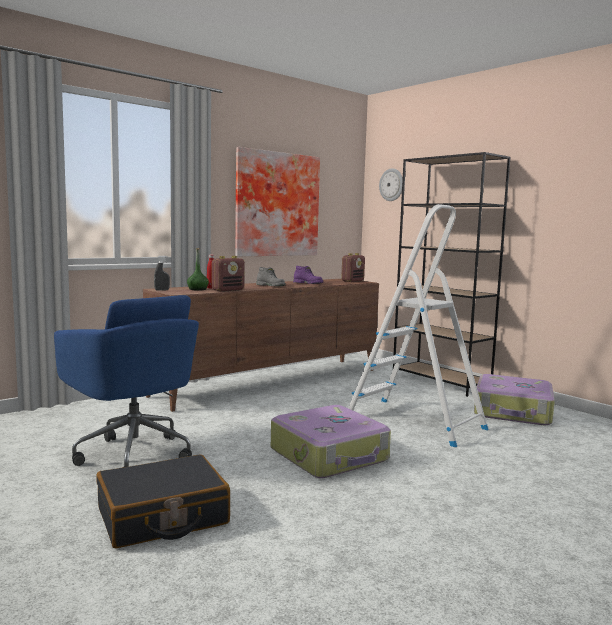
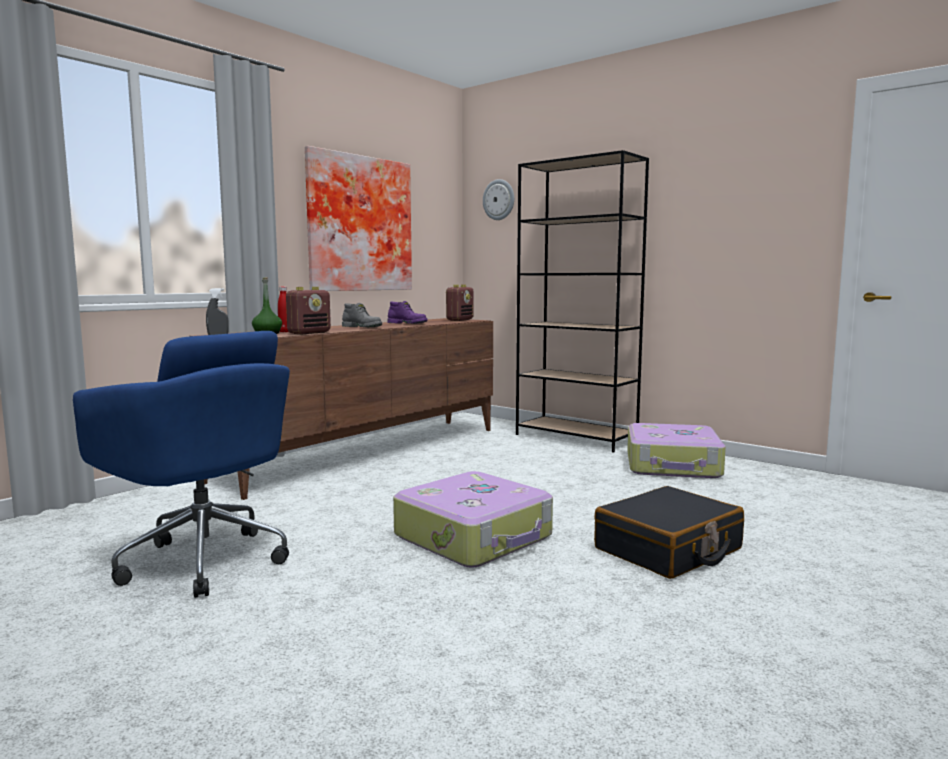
camera: 10 degrees left, 0 degrees up
black suitcase [97,455,230,548] -> black suitcase moved to [594,486,744,579]
white step ladder [348,204,489,447] -> none

